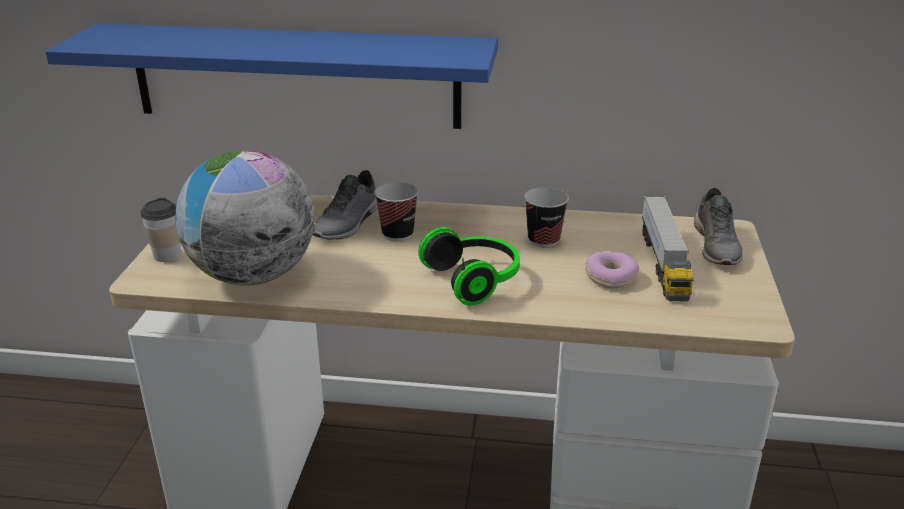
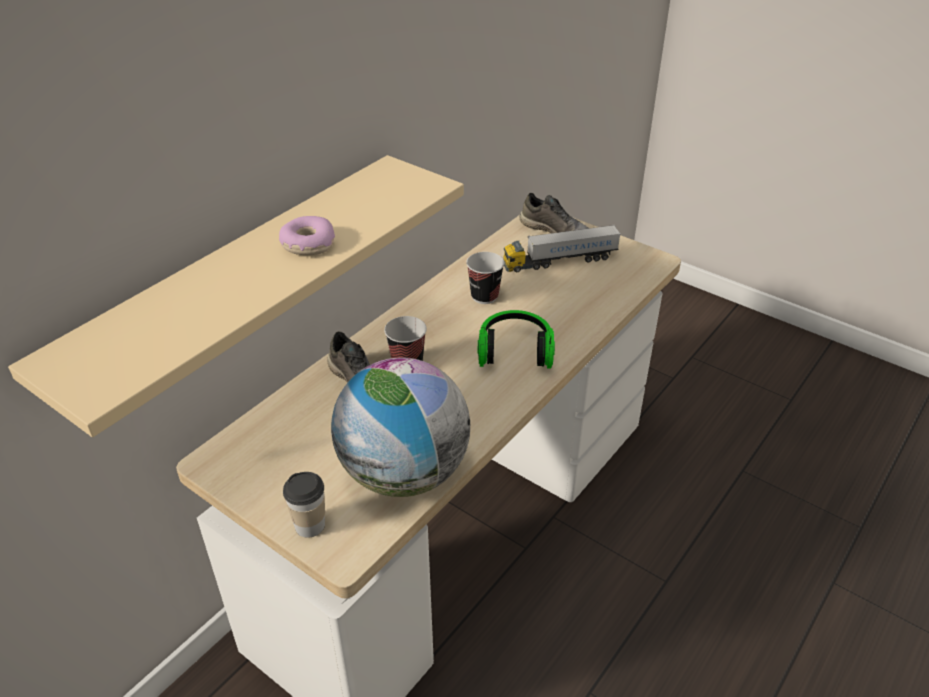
camera: 60 degrees left, 10 degrees up
blue shelf [45,23,498,129] -> beige shelf [8,155,464,437]
donut [585,251,639,289] -> donut moved to [279,216,335,255]
toy truck [642,196,694,301] -> toy truck turned 135 degrees clockwise [503,225,621,273]

